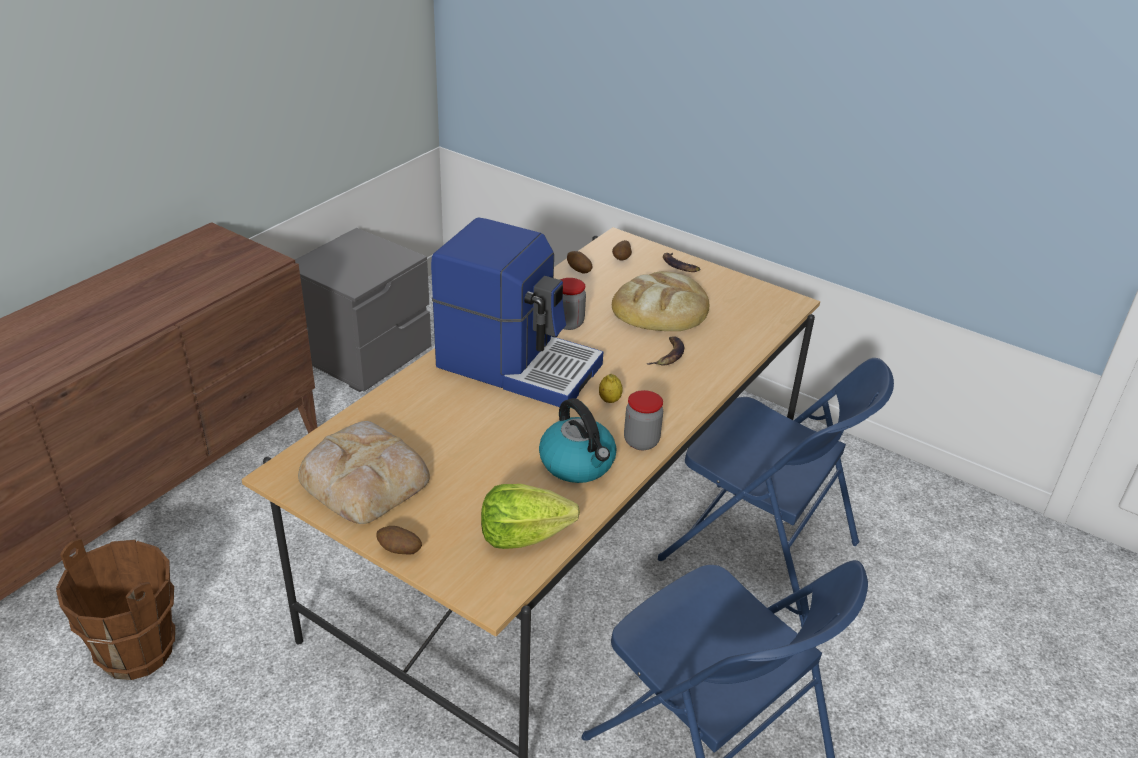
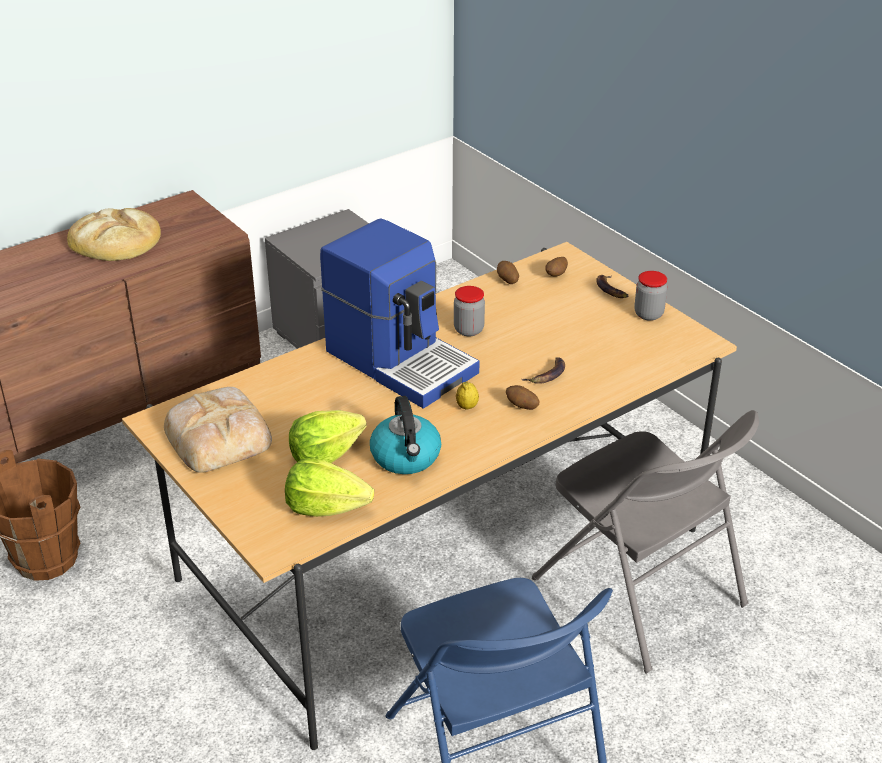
camera: 20 degrees right, 0 degrees up
potato [377,526,422,555] -> potato moved to [506,385,539,410]
bread [612,271,709,331] -> bread moved to [67,208,161,261]
jar [624,390,663,450] -> jar moved to [634,271,667,321]
blue chair [658,358,894,627] -> grey chair [532,410,759,674]
none -> lettuce [289,410,367,463]

